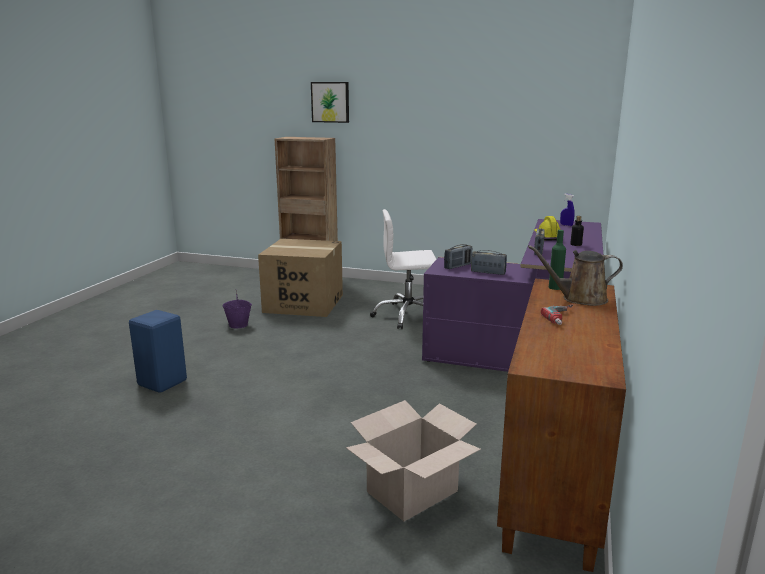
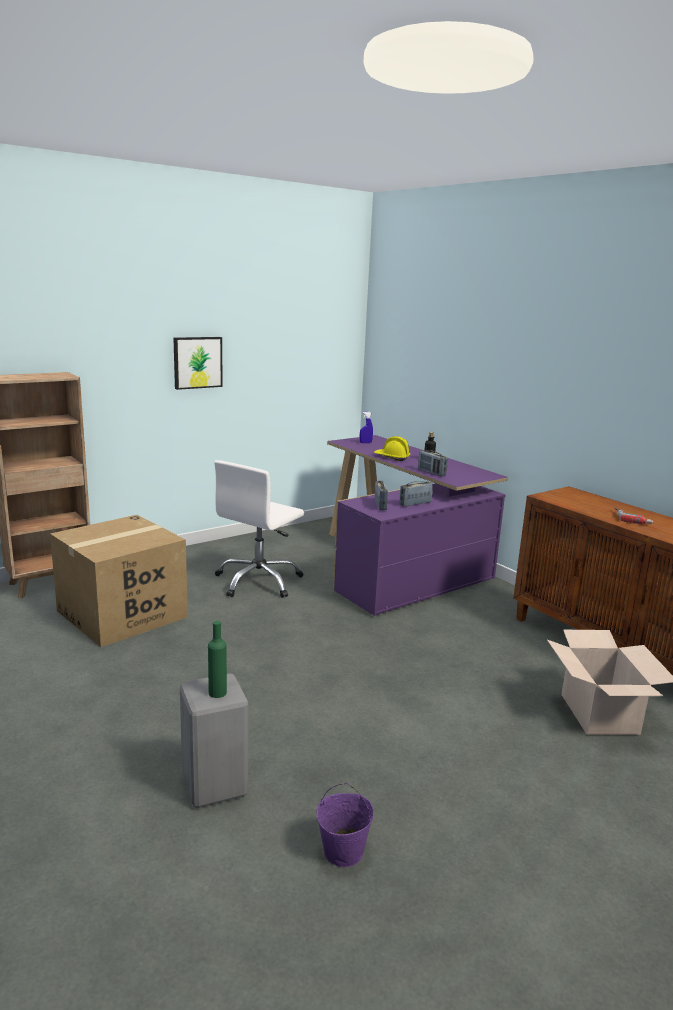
camera: 55 degrees left, 0 degrees up
blue stool [129,310,187,392] -> grey stool [180,673,248,808]
purple bucket [223,291,252,328] -> purple bucket moved to [316,783,374,867]
picture [311,82,349,123] -> picture moved to [173,337,223,390]
brown watering can [528,245,623,306] -> none
green bottle [549,230,566,290] -> green bottle moved to [208,621,227,698]

